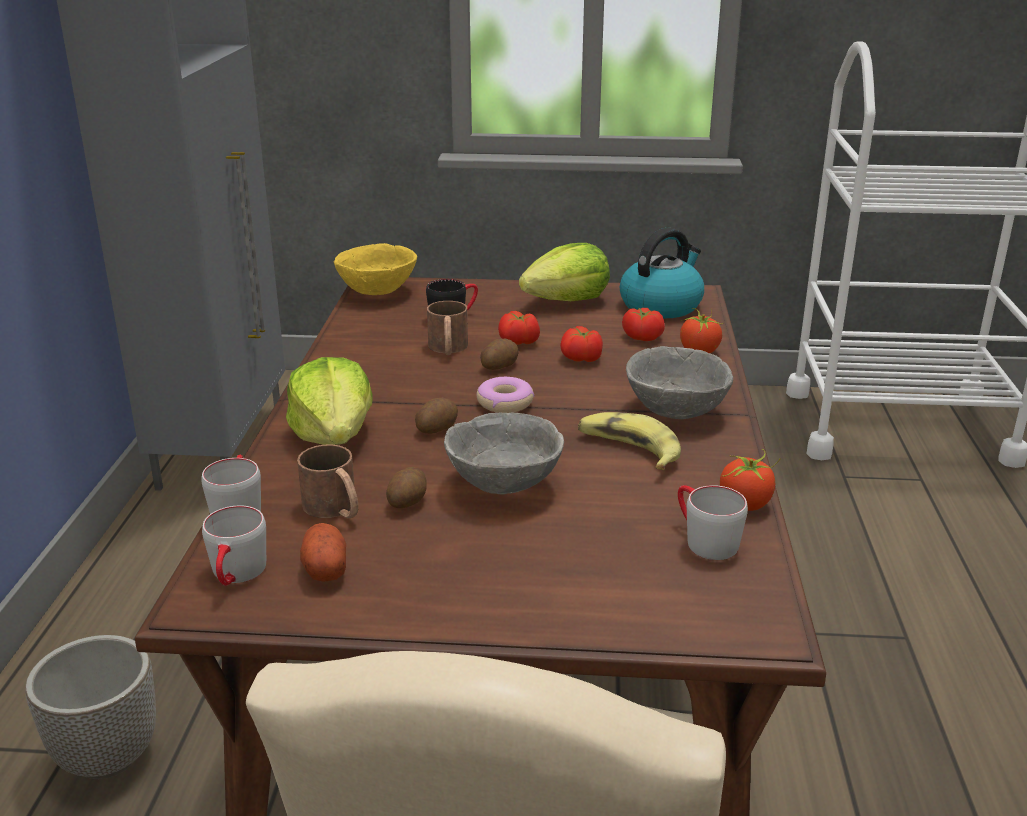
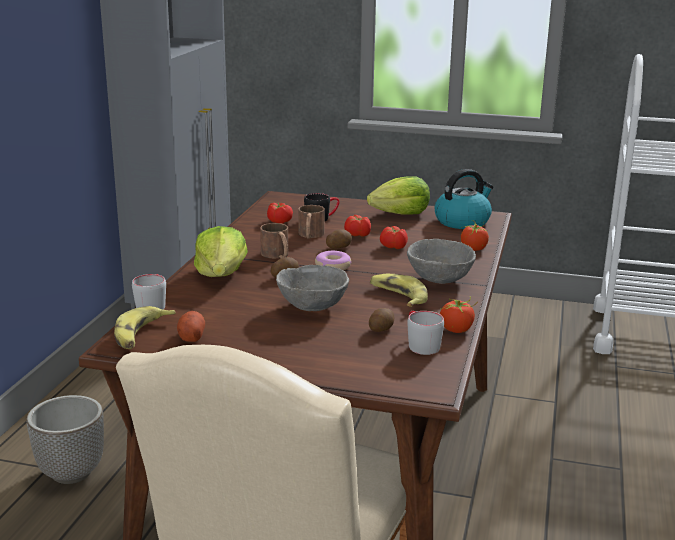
camera: 10 degrees right, 5 degrees down
grey mug [202,505,266,586] -> banana [114,306,176,349]
brown mug [297,445,358,518] -> brown mug moved to [260,223,288,258]
yellow bowl [334,243,417,295] -> none
potato [386,467,427,508] -> potato moved to [369,308,394,332]
tomato [622,308,665,341] -> tomato moved to [267,203,293,224]

